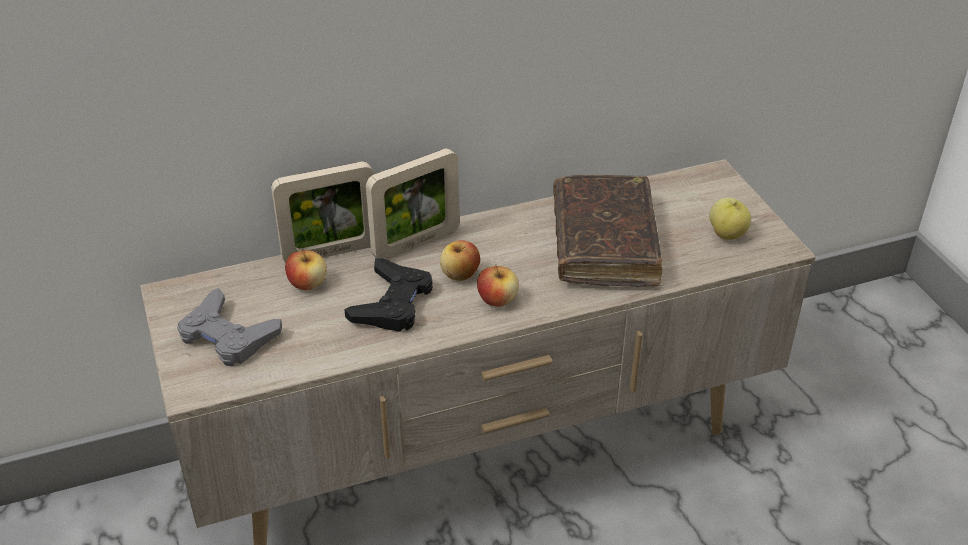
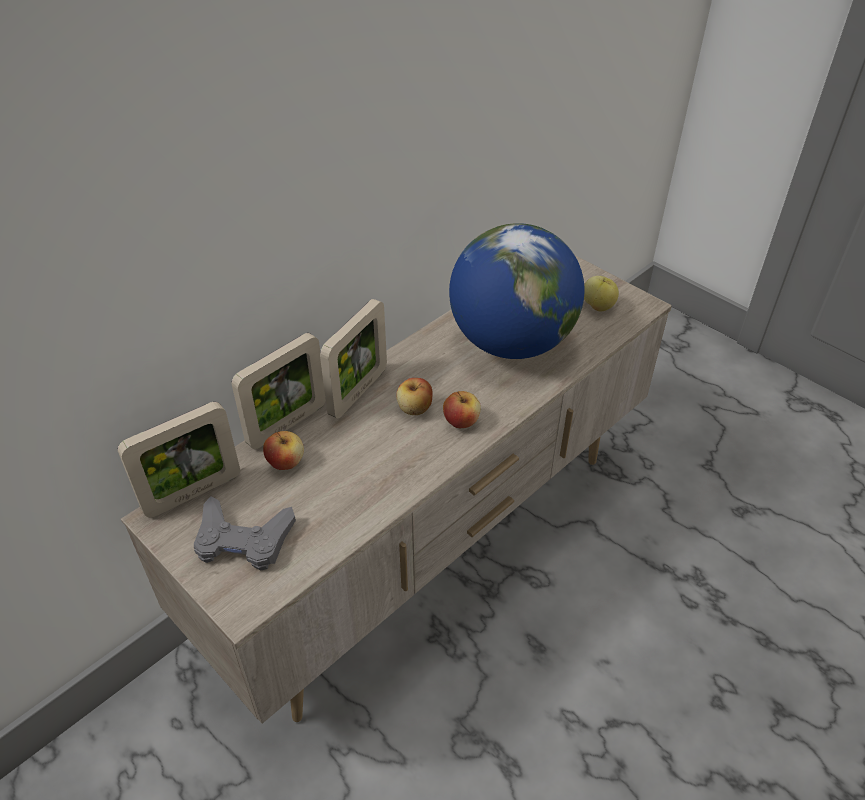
camera: 25 degrees left, 5 degrees up
black game controller [344,258,433,332] -> none
brown book [553,175,662,287] -> globe [449,223,585,359]
none -> picture frame [118,402,240,517]

